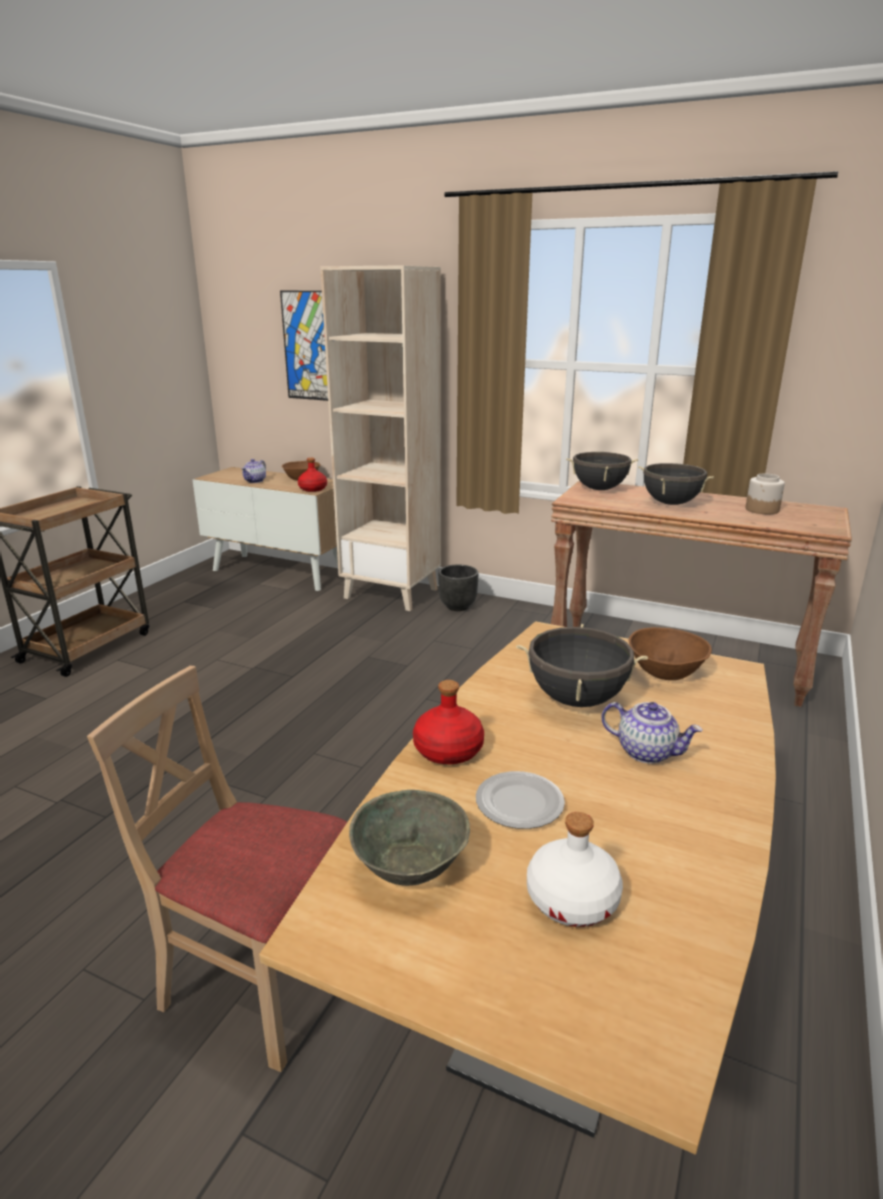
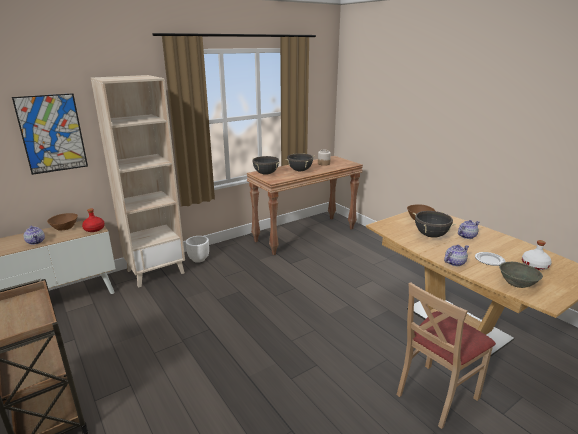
camera: 60 degrees left, 0 degrees up
red bottle [413,680,484,764] -> teapot [444,245,469,266]
black planter [438,565,478,611] -> white planter [186,236,209,263]

